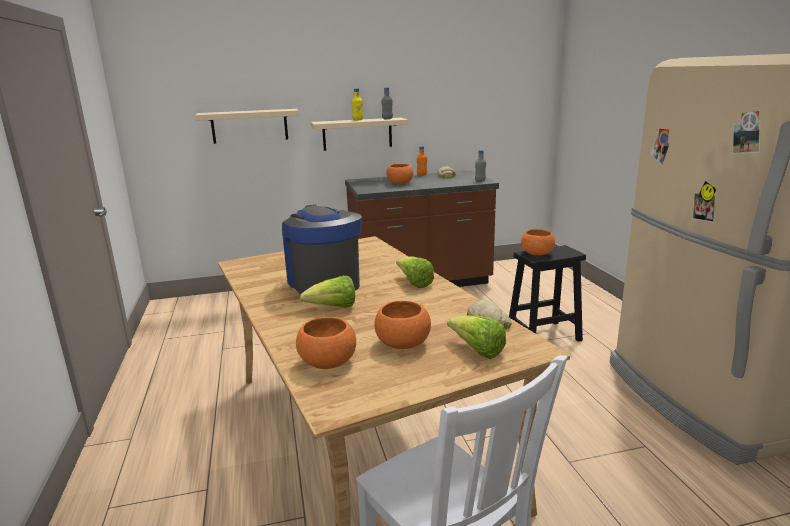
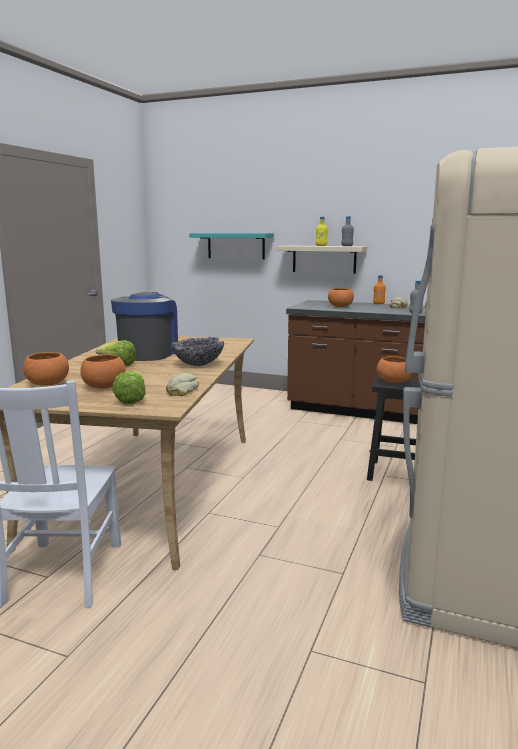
camera: 35 degrees right, 5 degrees down
beige shelf [195,109,299,144] -> turquoise shelf [189,233,274,259]
lettuce [396,257,434,288] -> bowl [171,337,224,366]

